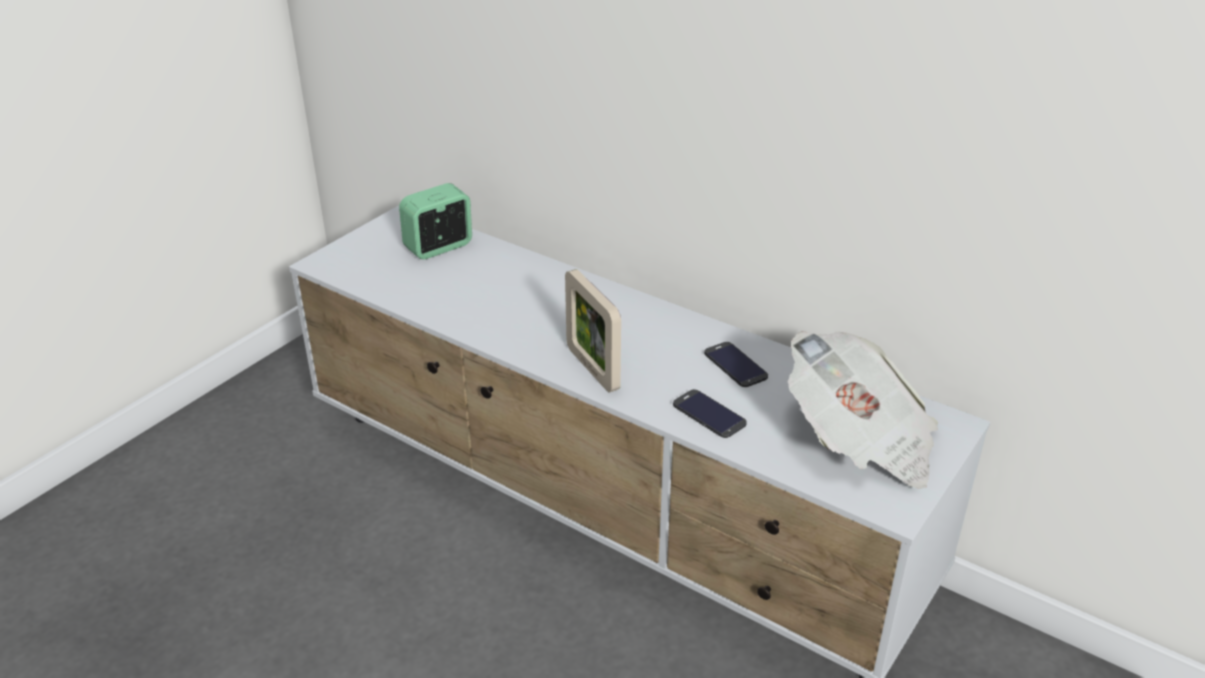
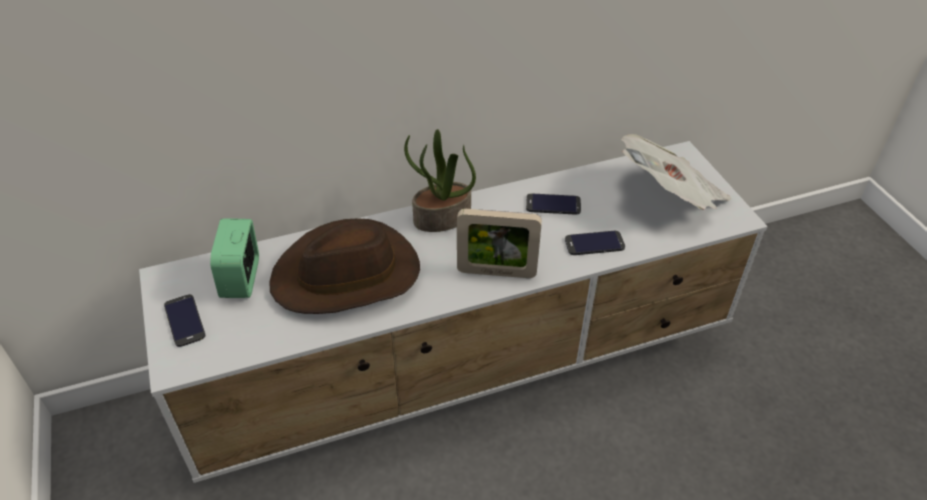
camera: 55 degrees left, 10 degrees up
none -> phone [164,294,205,347]
none -> brown hat [269,218,420,314]
none -> potted plant [404,129,476,232]

